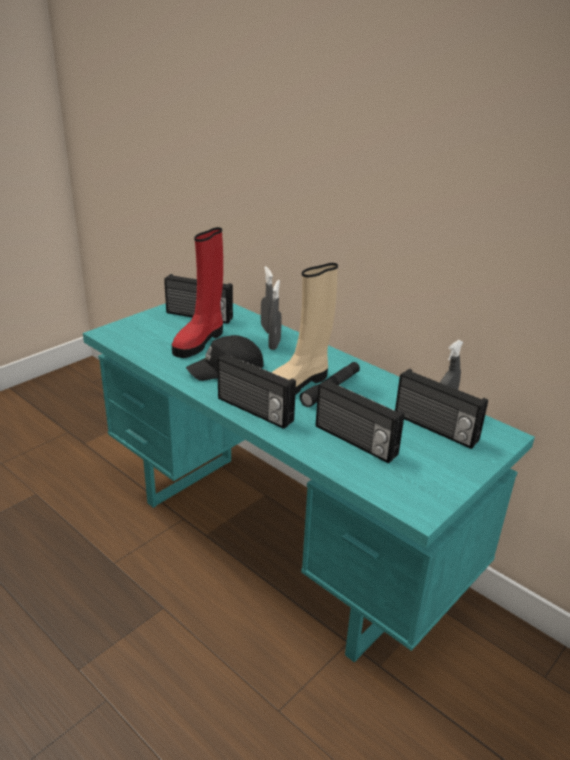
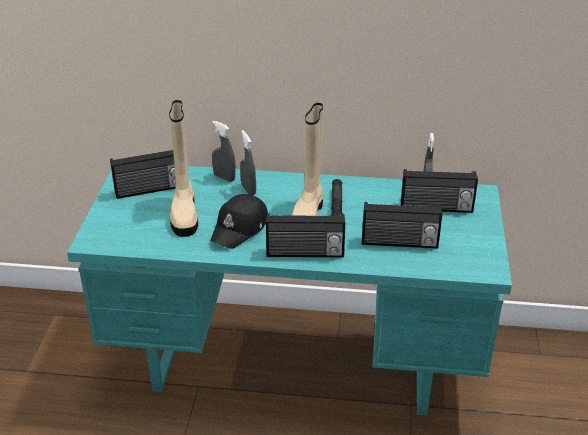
camera: 35 degrees left, 5 degrees up
red boot [172,227,223,358] -> beige boot [169,100,198,237]

